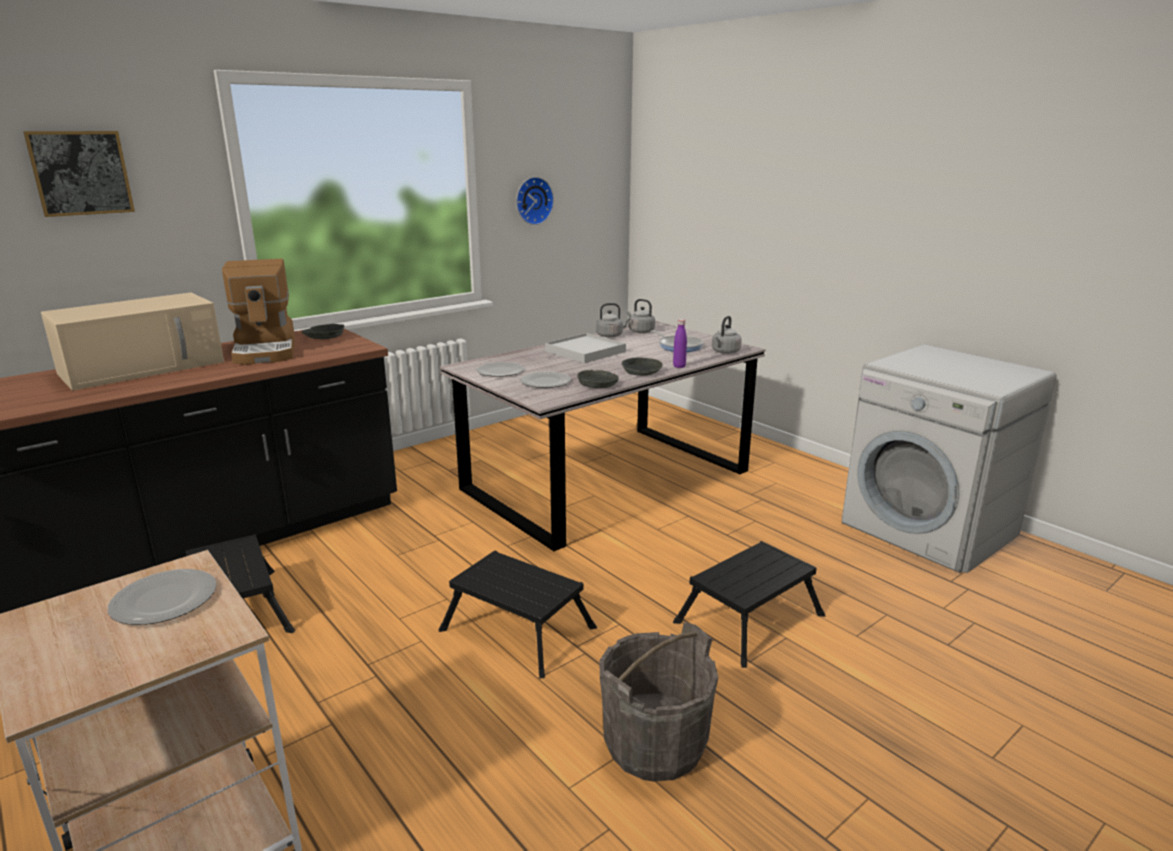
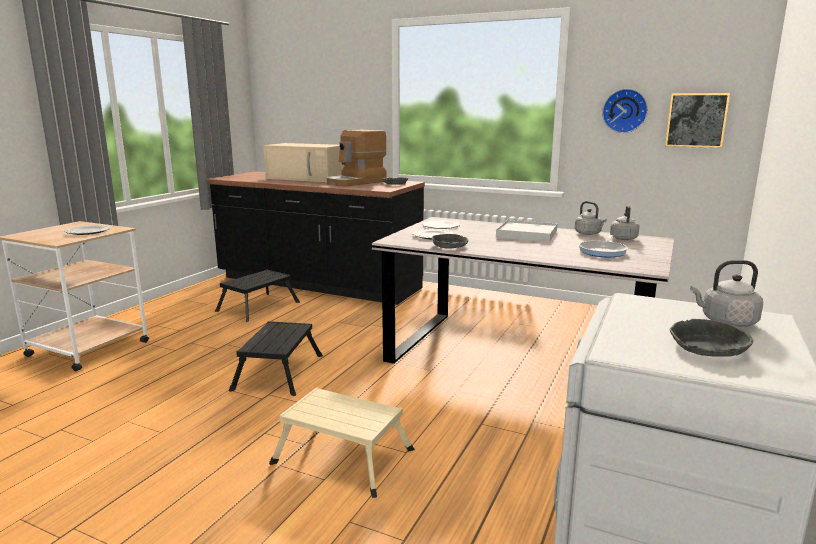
camera: 65 degrees right, 5 degrees down
picture [23,131,135,217] -> picture moved to [665,93,730,148]
grey bucket [600,622,718,782] -> none
grey bowl [621,357,662,376] -> grey bowl moved to [669,319,754,357]
purple bottle [673,319,687,368] -> none
black step ladder [673,541,825,668] -> beige step ladder [269,387,415,498]
grey kettle [712,316,742,354] -> grey kettle moved to [690,260,763,327]

